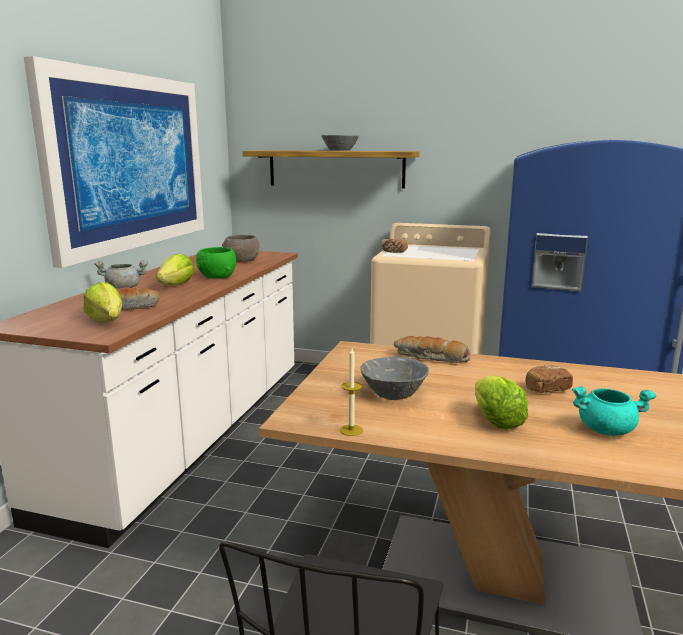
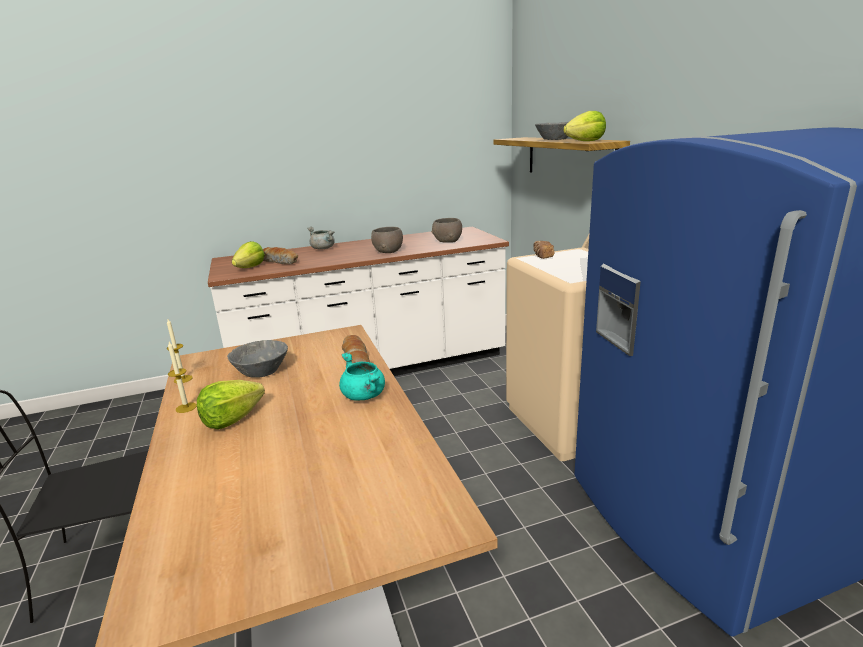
camera: 55 degrees right, 5 degrees up
picture [24,56,204,268] -> none
lettuce [156,254,194,285] -> lettuce moved to [563,111,606,141]
green bowl [196,247,236,278] -> grey bowl [371,227,403,253]
bread [526,365,573,393] -> none
turquoise cooking pot [572,386,656,436] -> turquoise cooking pot moved to [339,353,385,400]
none -> candle [168,342,197,413]

